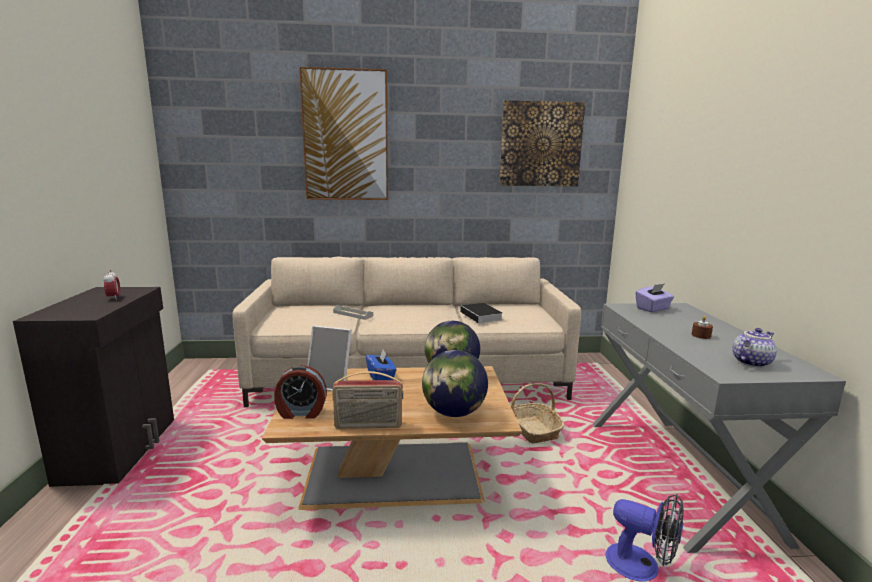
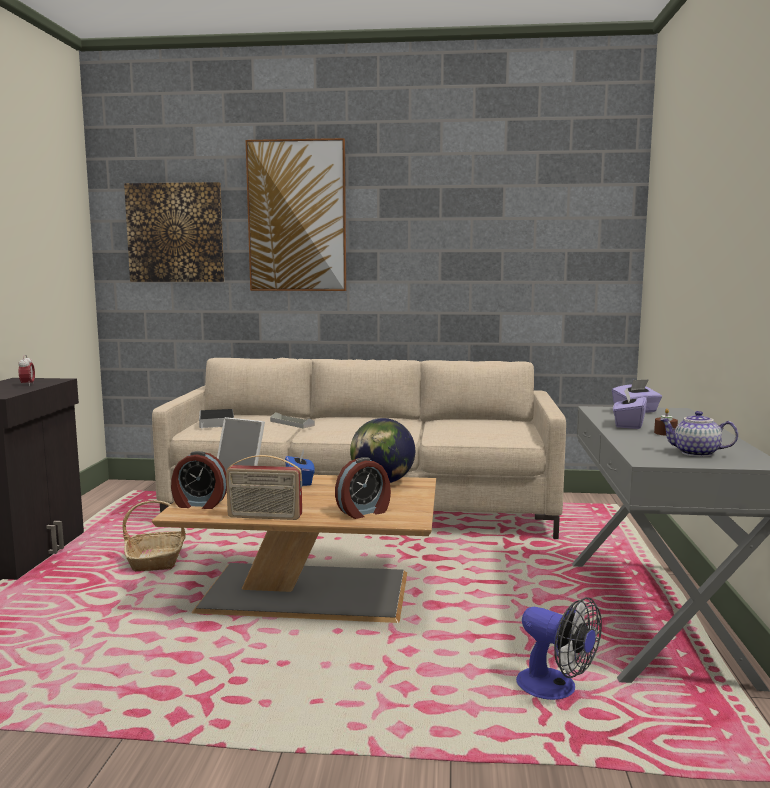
camera: 10 degrees right, 5 degrees down
globe [422,350,488,417] -> alarm clock [335,457,391,519]
book [460,303,502,323] -> book moved to [199,409,234,429]
picture [499,100,585,186] -> picture moved to [124,182,224,282]
basket [511,383,564,443] -> basket moved to [122,500,186,571]
teapot [732,328,777,367] -> teapot turned 135 degrees counterclockwise [659,411,738,457]
none -> purple tissue box [613,388,647,429]

